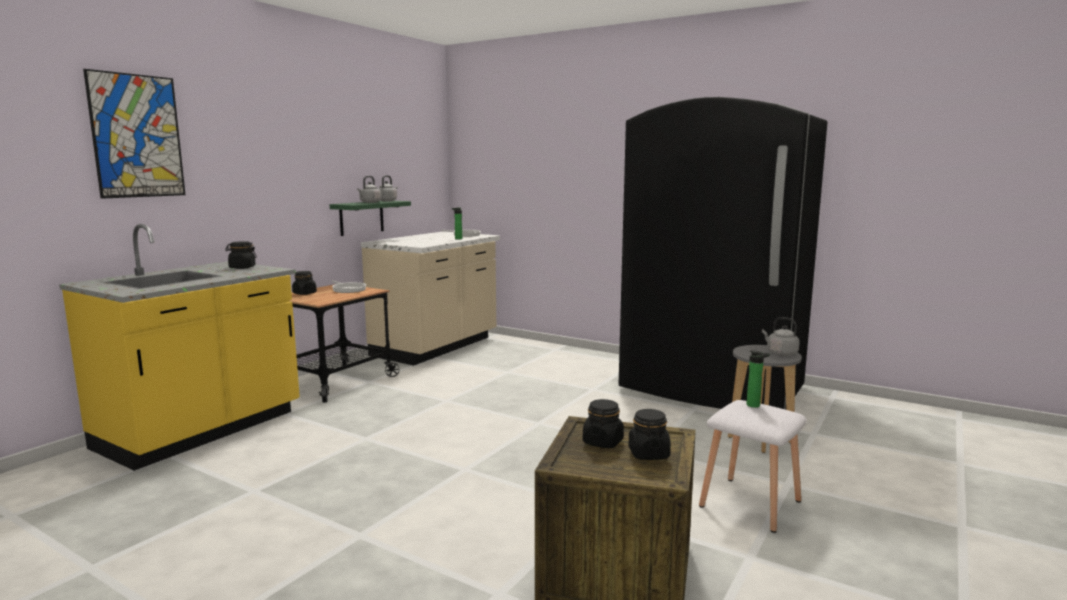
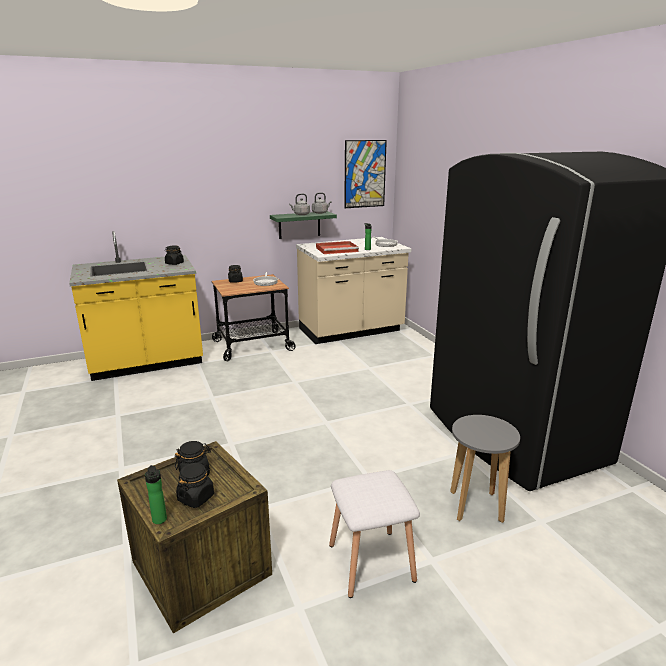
camera: 35 degrees right, 10 degrees up
picture [83,69,186,199] -> picture moved to [344,140,387,208]
bottle [746,351,770,408] -> bottle moved to [145,465,167,524]
grey kettle [762,317,800,356] -> none
none -> red tray [316,241,359,254]

